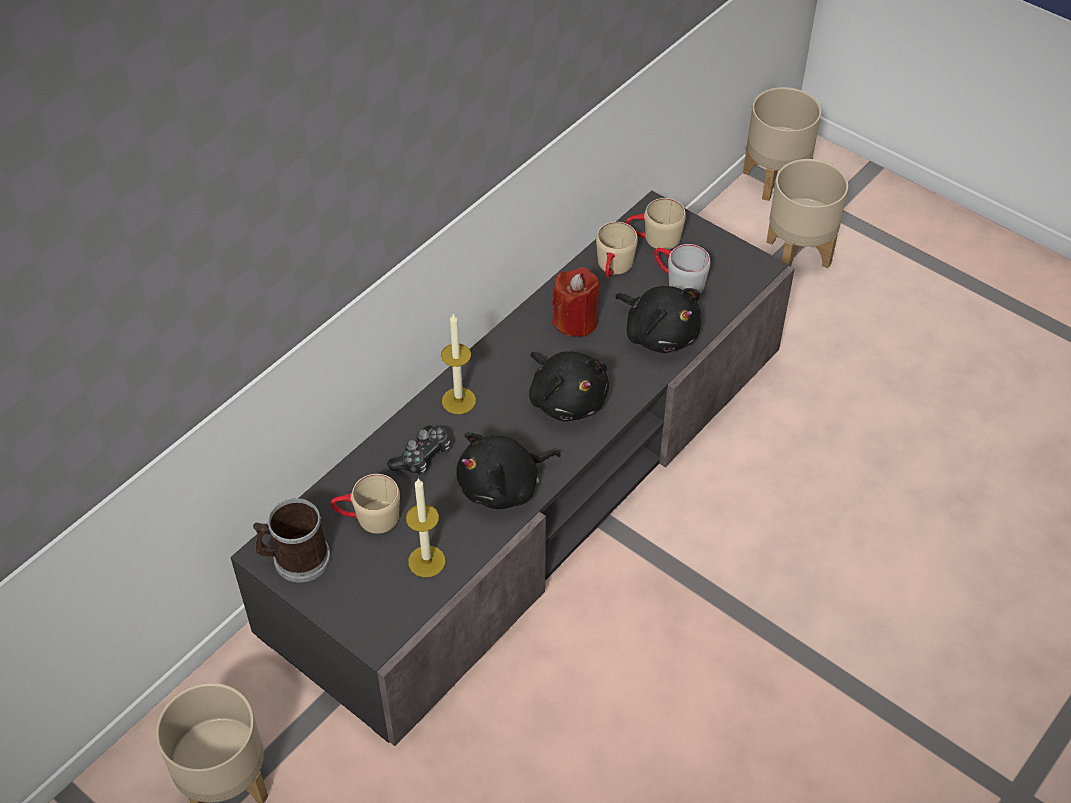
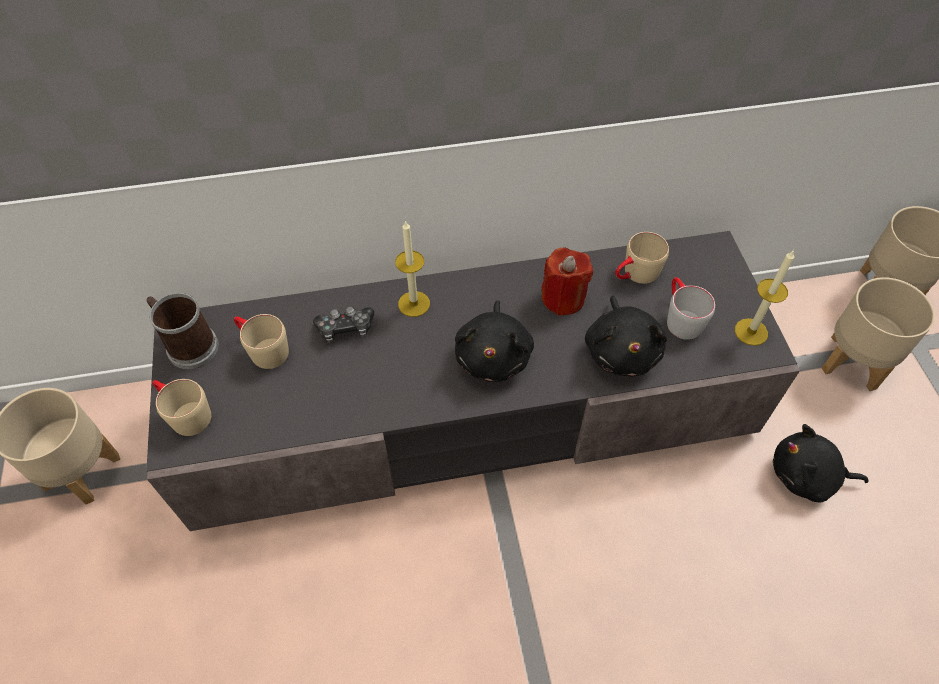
camera: 40 degrees right, 5 degrees up
candle [406,478,445,577] -> candle moved to [735,250,794,346]
black plush toy [456,432,561,509] -> black plush toy moved to [773,424,868,502]
beige mug [626,198,686,250] -> beige mug moved to [152,379,211,436]

